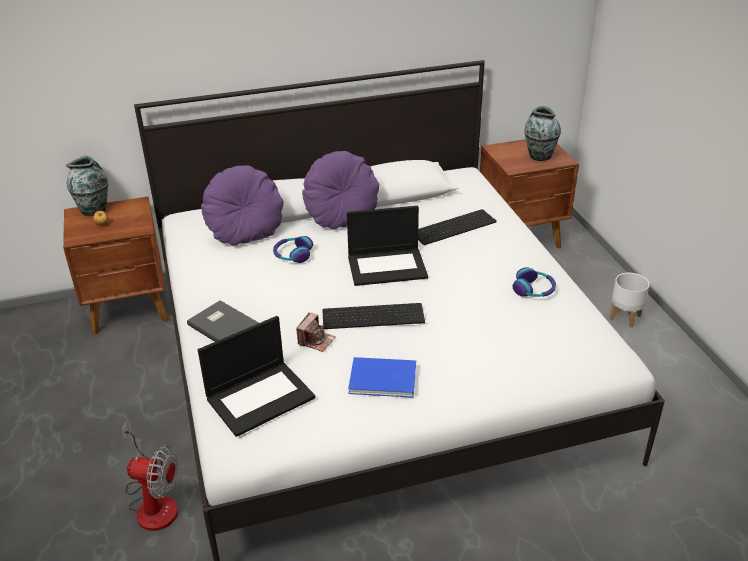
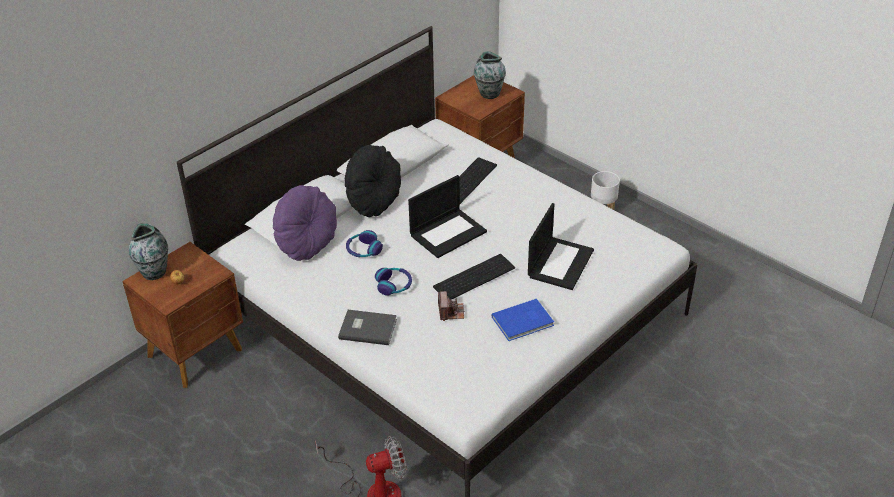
camera: 30 degrees left, 5 degrees up
laptop [198,316,316,437] -> laptop moved to [528,203,594,290]
purple pillow [302,151,379,229] -> black pillow [345,145,401,217]
headphones [512,267,556,297] -> headphones moved to [375,268,412,296]

